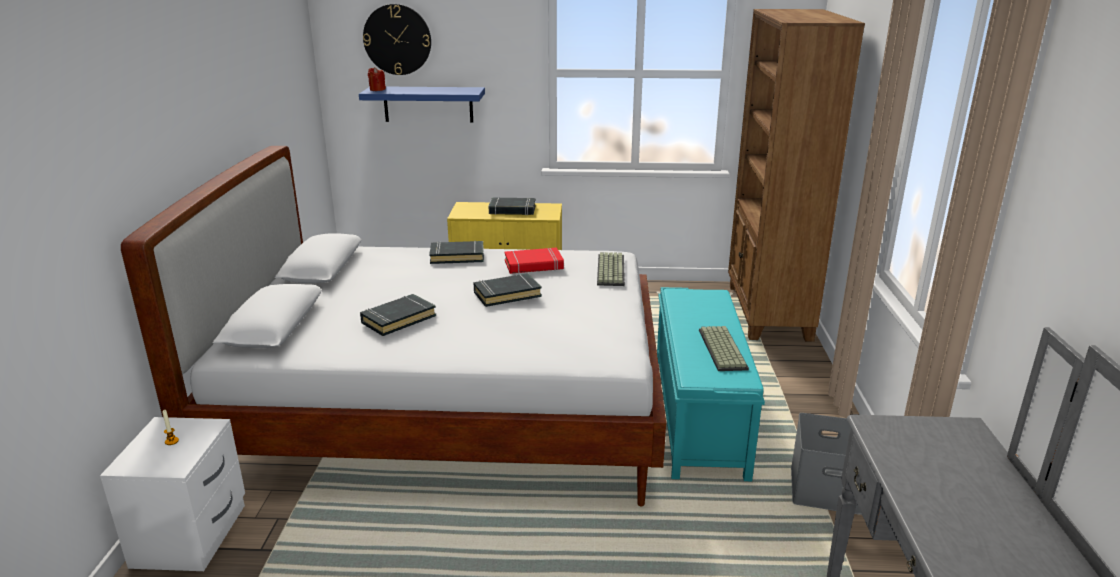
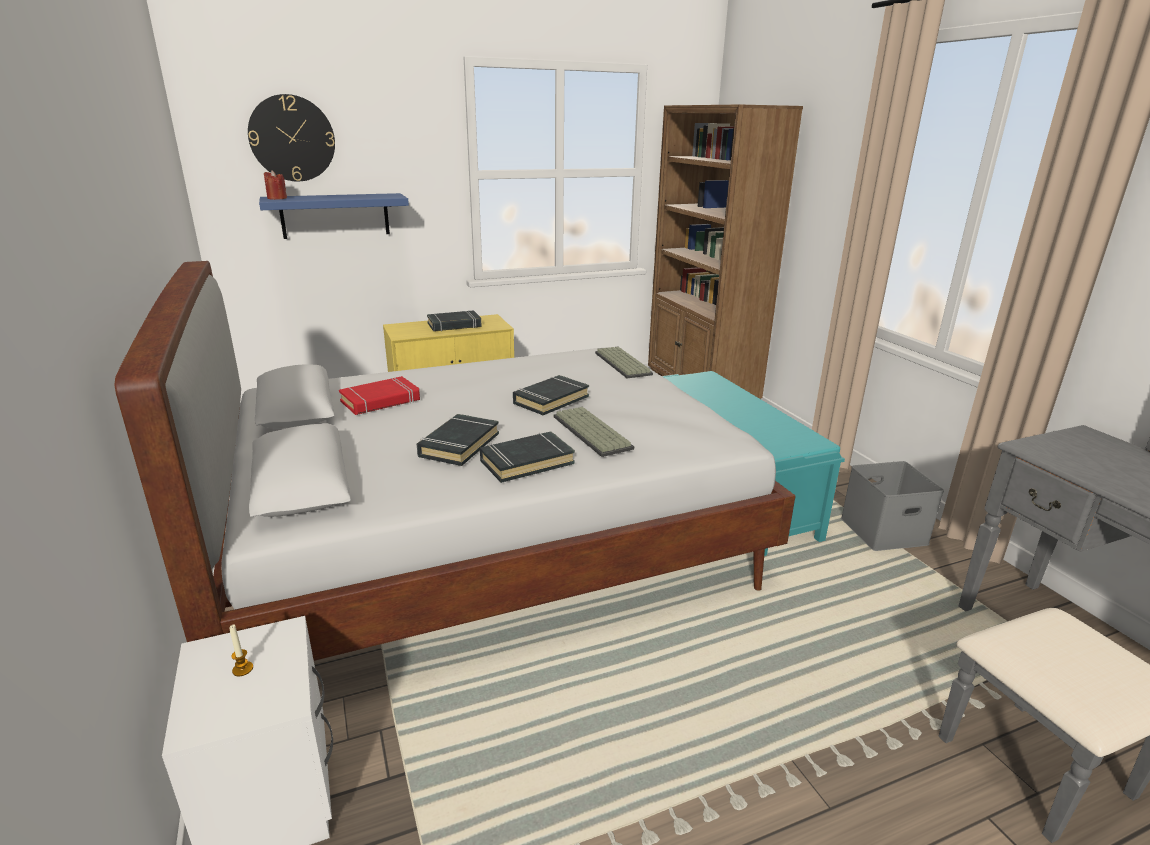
camera: 25 degrees left, 0 degrees up
black book [429,241,484,264] -> black book moved to [480,431,575,483]
red book [505,248,564,274] -> red book moved to [339,376,420,415]
keyboard [699,326,749,371] -> keyboard moved to [554,407,634,457]

